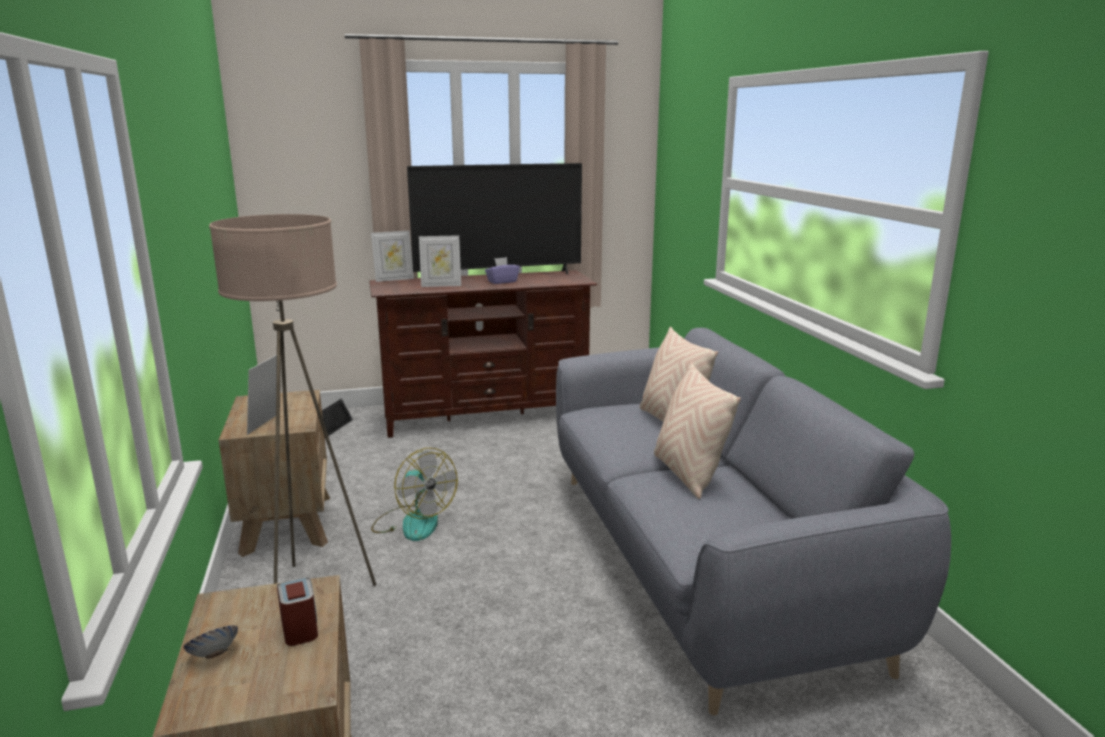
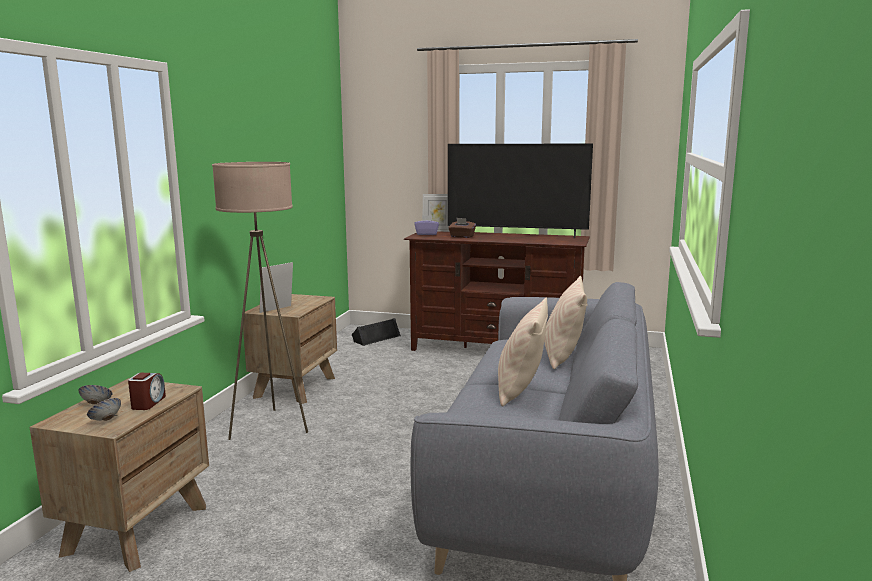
camera: 30 degrees right, 5 degrees down
fan [371,448,458,541] -> none
picture frame [419,235,461,287] -> brown tissue box [448,218,476,238]
purple tissue box [485,257,520,284] -> purple tissue box moved to [414,215,439,235]
none -> bowl [87,398,121,421]

